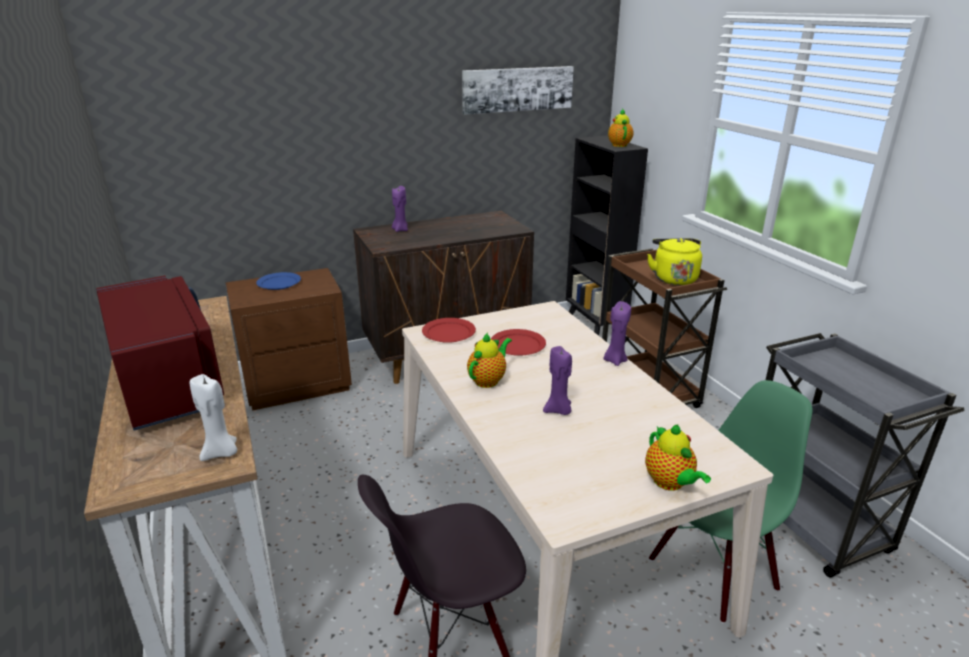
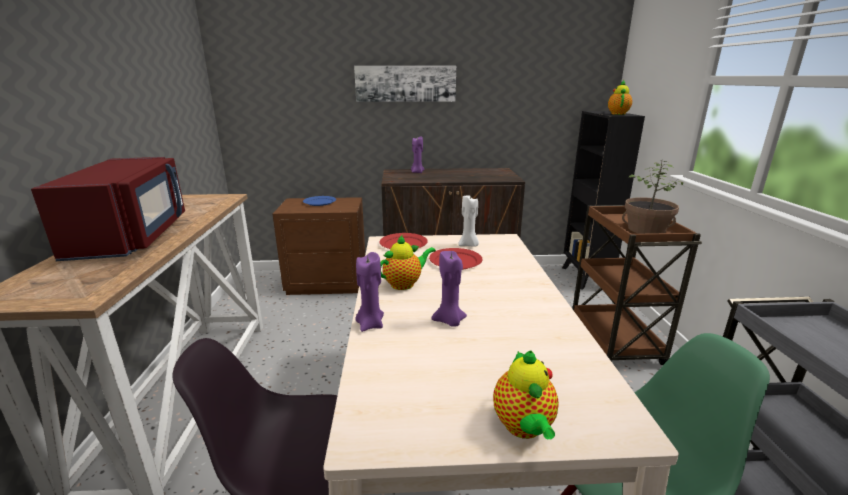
camera: 20 degrees right, 5 degrees down
white candle [190,374,237,461] -> white candle moved to [458,195,479,247]
picture [462,66,574,114] -> picture moved to [354,66,456,102]
purple candle [604,301,631,366] -> purple candle moved to [355,252,384,332]
yellow kettle [647,238,702,285] -> potted plant [622,161,683,234]

